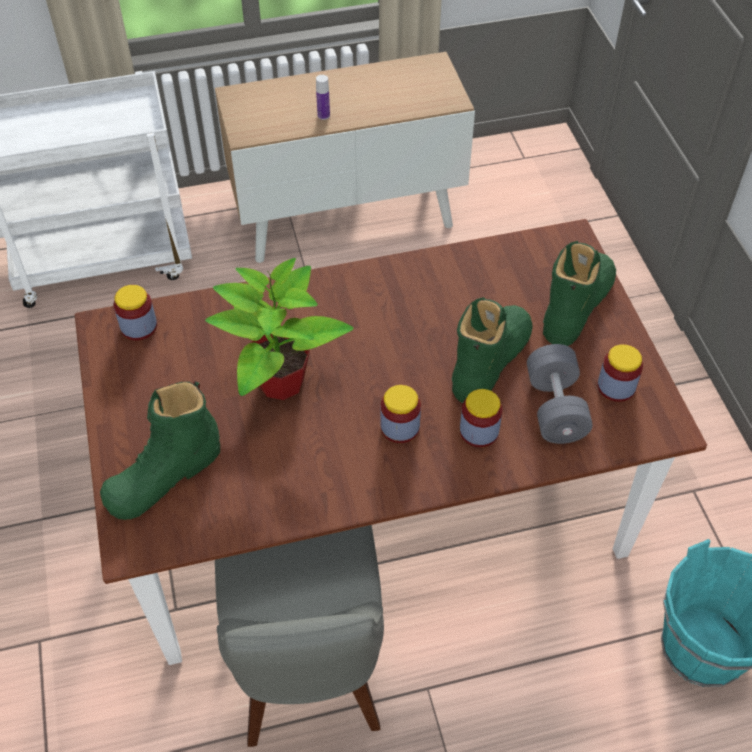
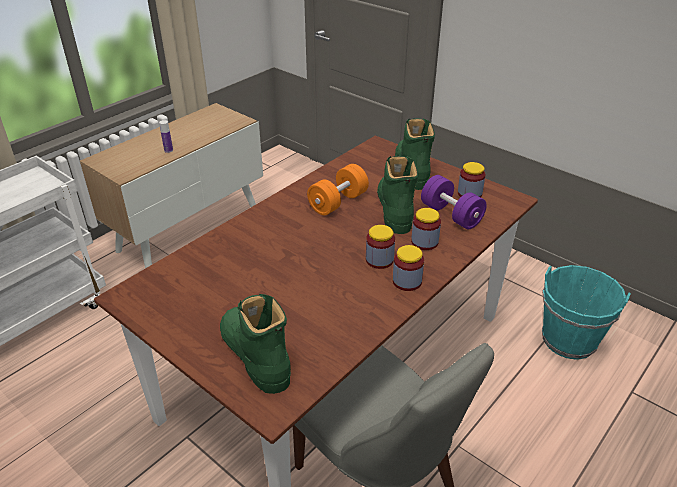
camera: 35 degrees left, 15 degrees down
green boot [100,381,220,520] -> green boot turned 135 degrees clockwise [220,294,291,394]
jar [114,285,157,340] -> jar moved to [393,245,424,291]
potted plant [205,258,354,400] -> none
grey dumbbell [527,344,593,444] -> purple dumbbell [421,175,487,229]
none -> orange dumbbell [307,164,369,215]

